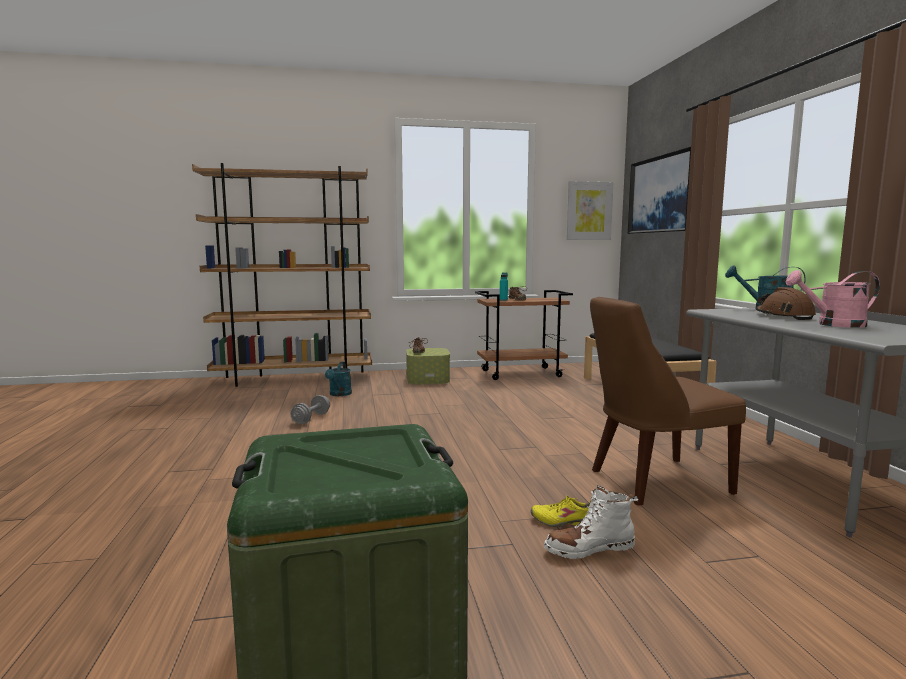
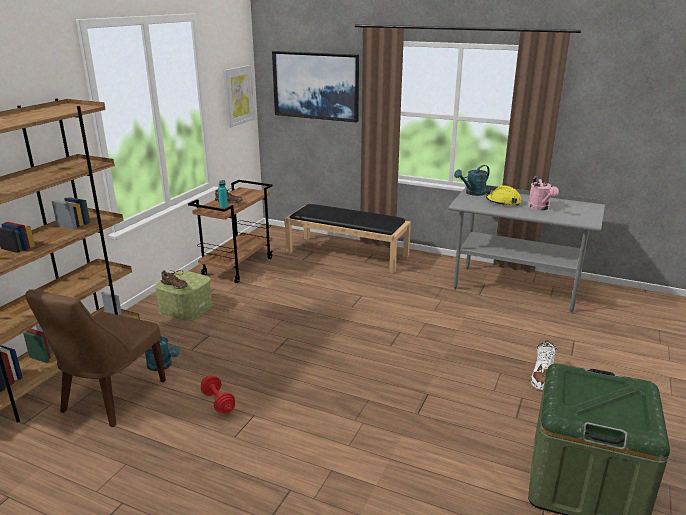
camera: 55 degrees left, 15 degrees up
grey dumbbell [291,395,330,424] -> red dumbbell [201,375,235,414]
yellow shoe [531,496,591,527] -> none
brown chair [590,297,746,506] -> brown chair moved to [25,289,166,427]
brown hard hat [756,287,816,320] -> yellow hard hat [485,185,521,206]
pink watering can [786,270,880,328] -> pink watering can turned 45 degrees counterclockwise [528,176,559,210]

